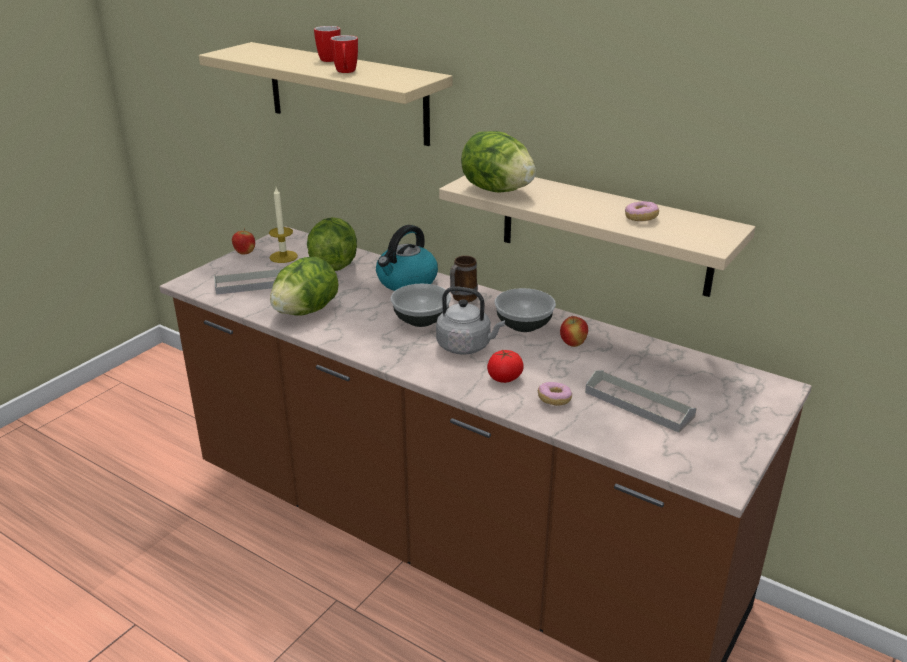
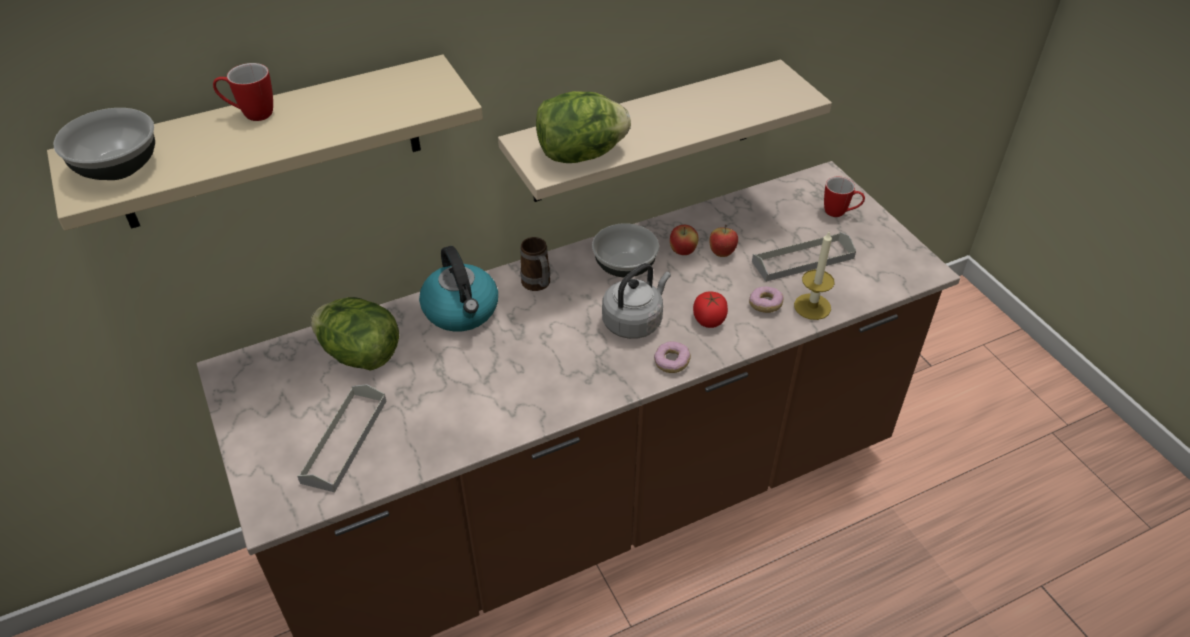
camera: 60 degrees left, 15 degrees up
apple [232,228,255,255] -> apple moved to [709,224,738,257]
candle [269,187,298,263] -> candle moved to [794,230,835,320]
lettuce [270,257,338,316] -> none
mug [330,35,358,73] -> mug moved to [824,177,865,217]
bowl [391,284,451,327] -> bowl moved to [54,108,155,180]
donut [625,201,659,221] -> donut moved to [654,341,691,373]

